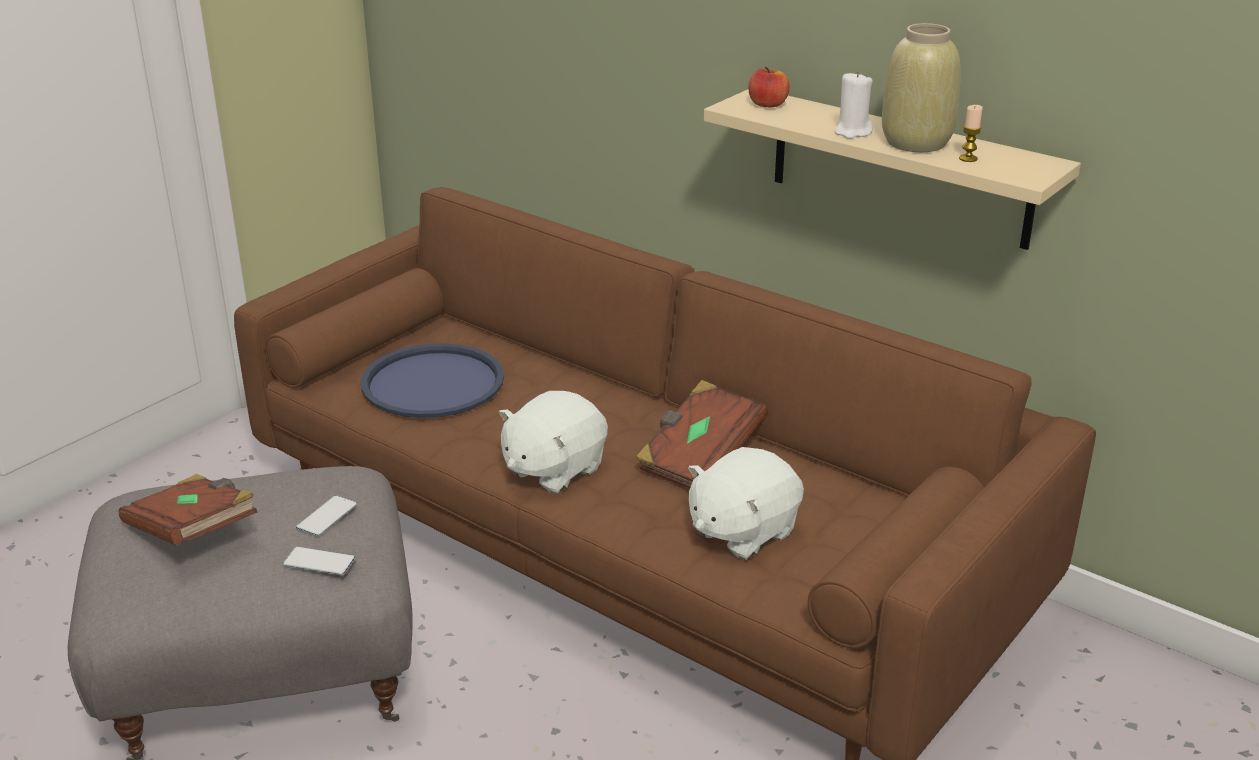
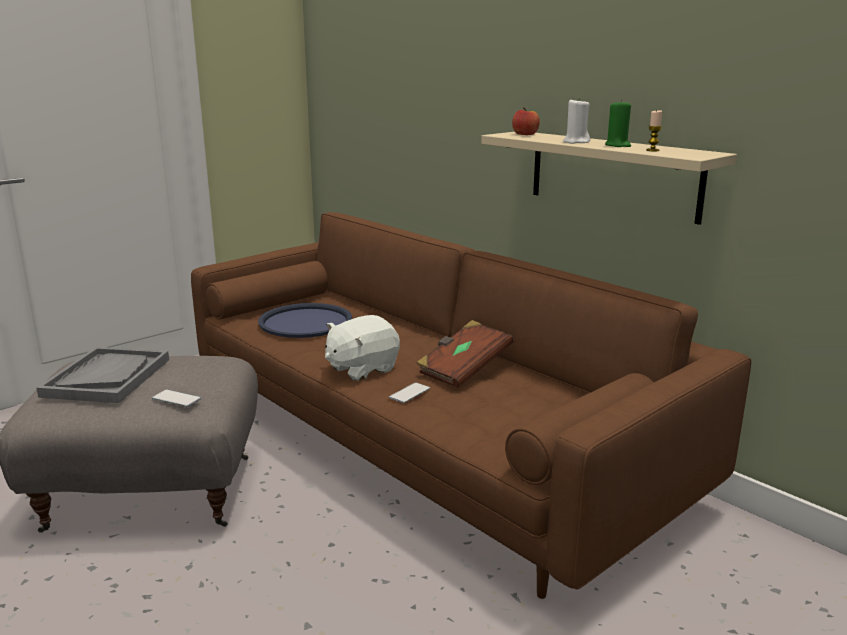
camera: 10 degrees right, 10 degrees down
brown book [118,474,257,546] -> grey tray [36,347,169,403]
phone [295,495,357,536] -> phone moved to [389,383,430,403]
white plush toy [688,447,804,560] -> none
beige vase [882,23,961,152] -> green candle [605,99,631,147]

